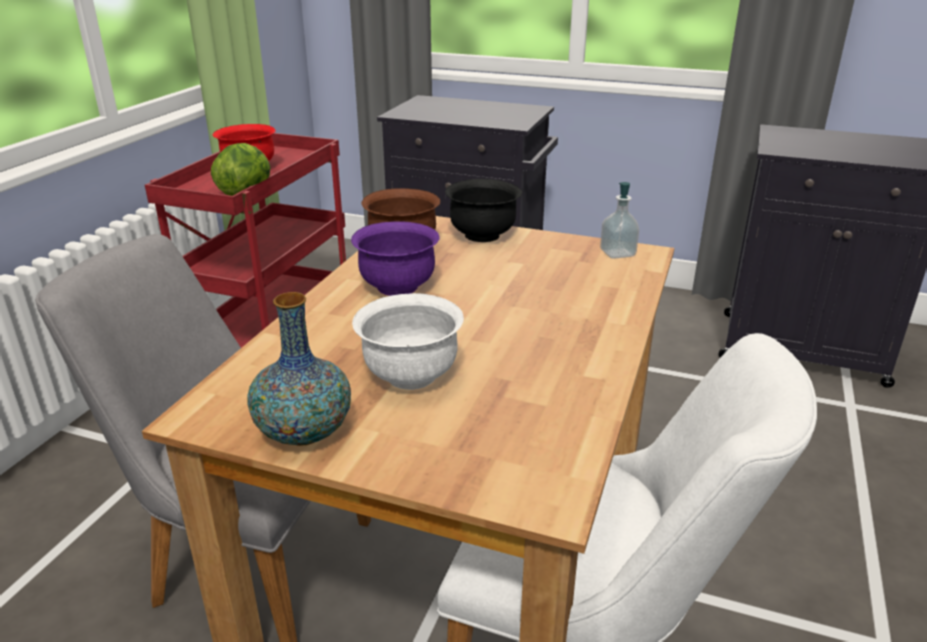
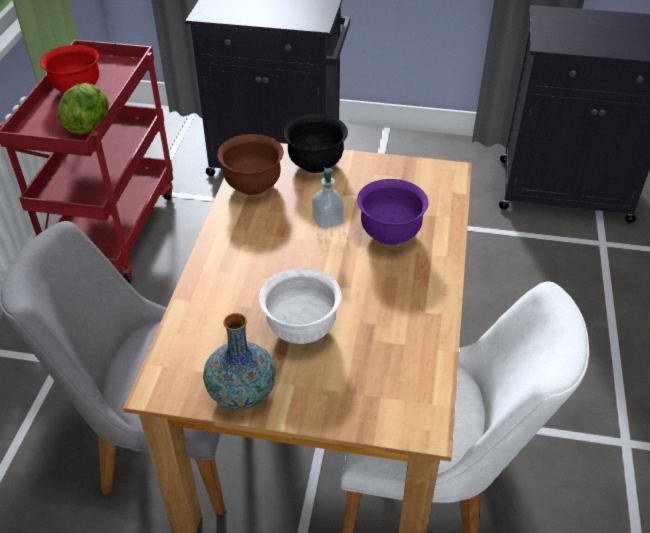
camera: 10 degrees left, 15 degrees up
purple bowl [351,222,440,296] -> purple bowl moved to [357,179,428,245]
soap dispenser [600,182,639,259] -> soap dispenser moved to [312,167,344,230]

